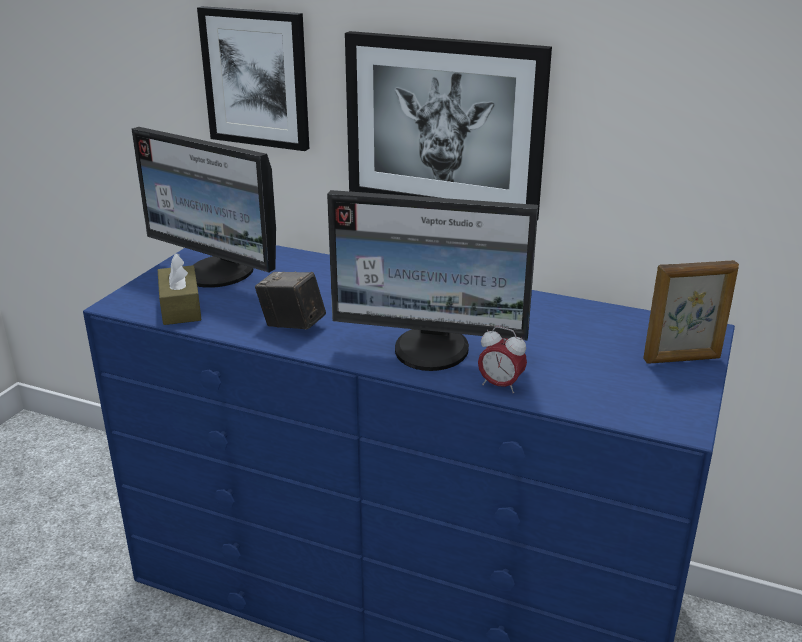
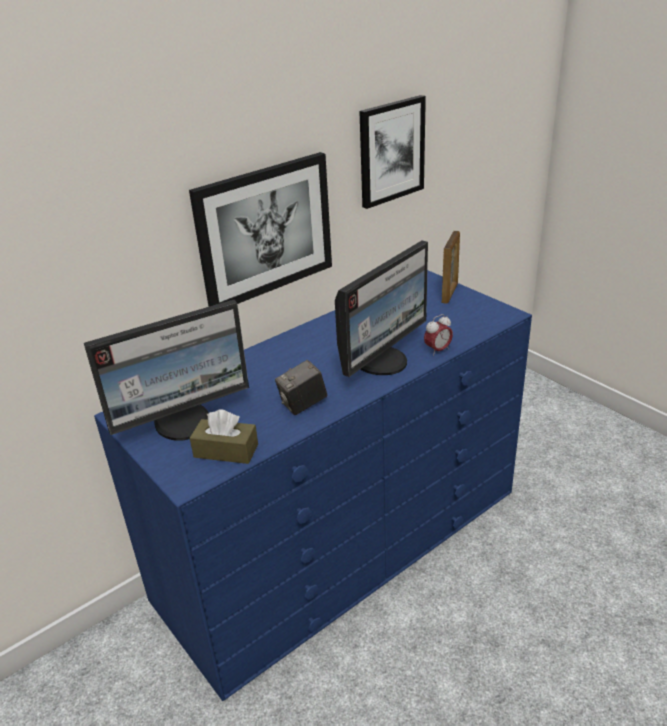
camera: 60 degrees left, 5 degrees up
picture [197,6,309,151] -> picture moved to [359,95,426,209]

